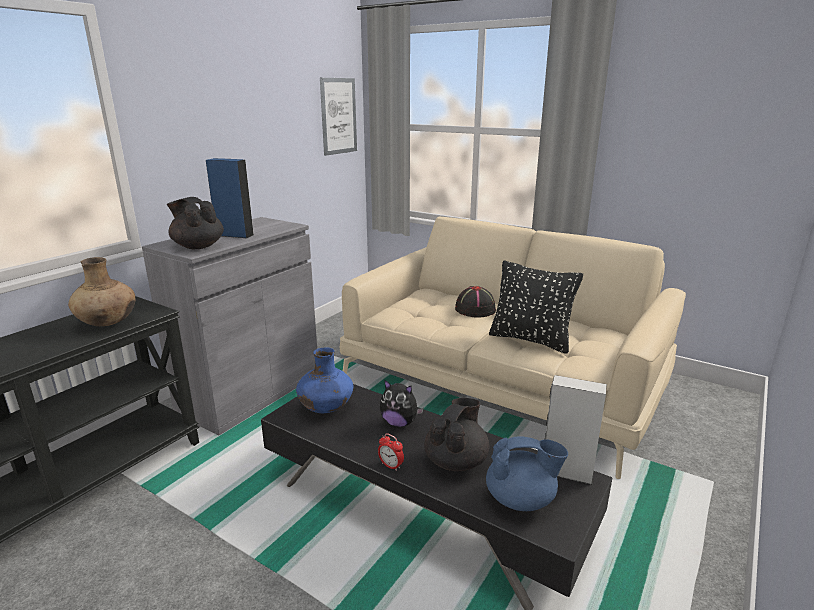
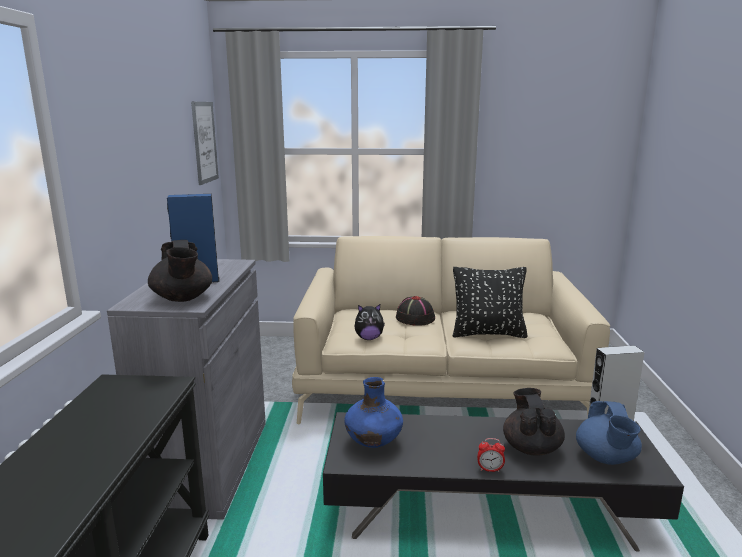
camera: 30 degrees left, 5 degrees down
brown vase [68,257,135,326] -> none
black teapot [167,197,224,249] -> black teapot turned 120 degrees counterclockwise [148,240,212,302]
plush toy [380,380,424,427] -> plush toy moved to [354,304,385,340]
blue teapot [486,436,568,511] -> blue teapot turned 120 degrees clockwise [576,401,642,465]

